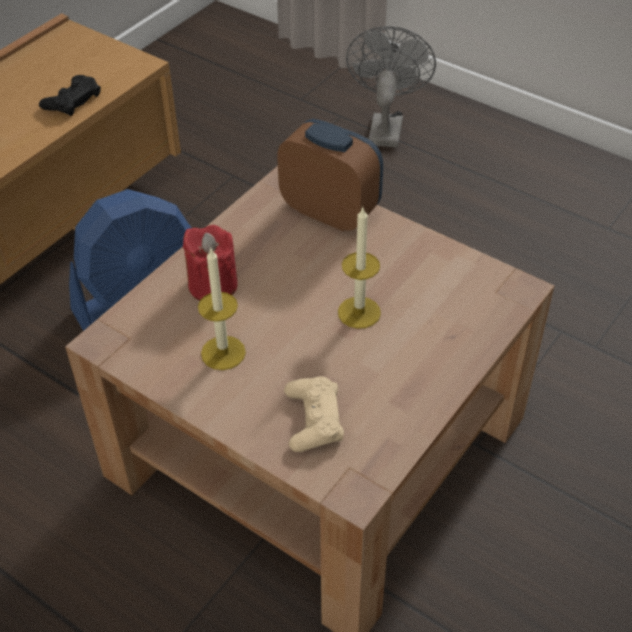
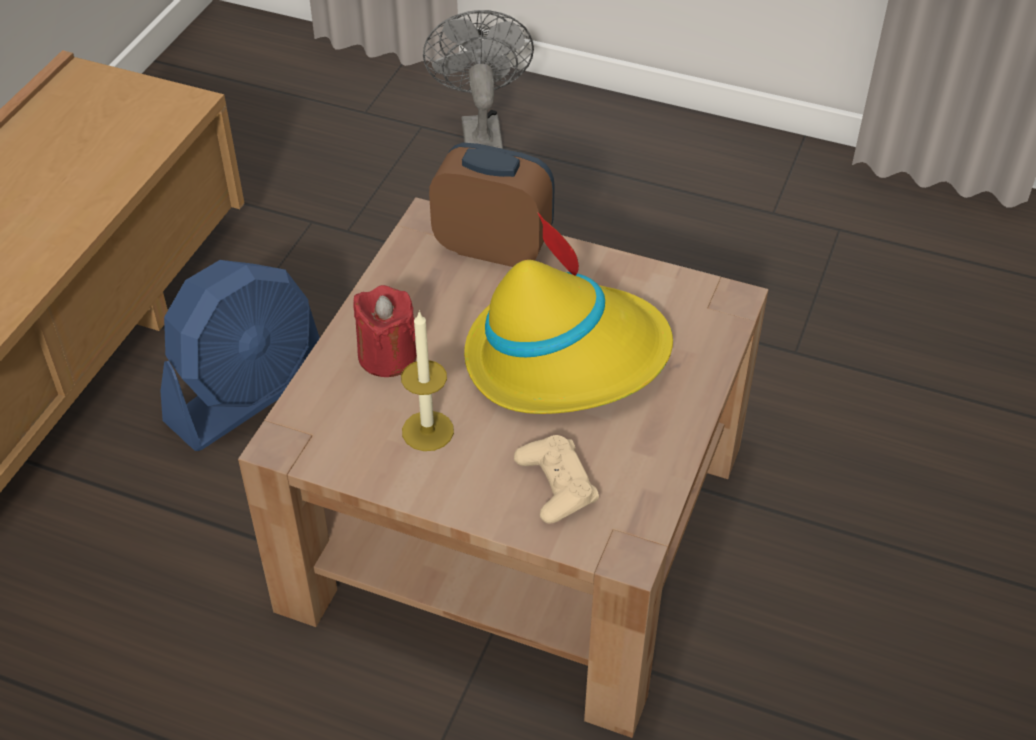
camera: 15 degrees left, 0 degrees up
black game controller [39,75,101,116] -> none
candle [338,207,381,329] -> yellow hat [464,212,673,414]

